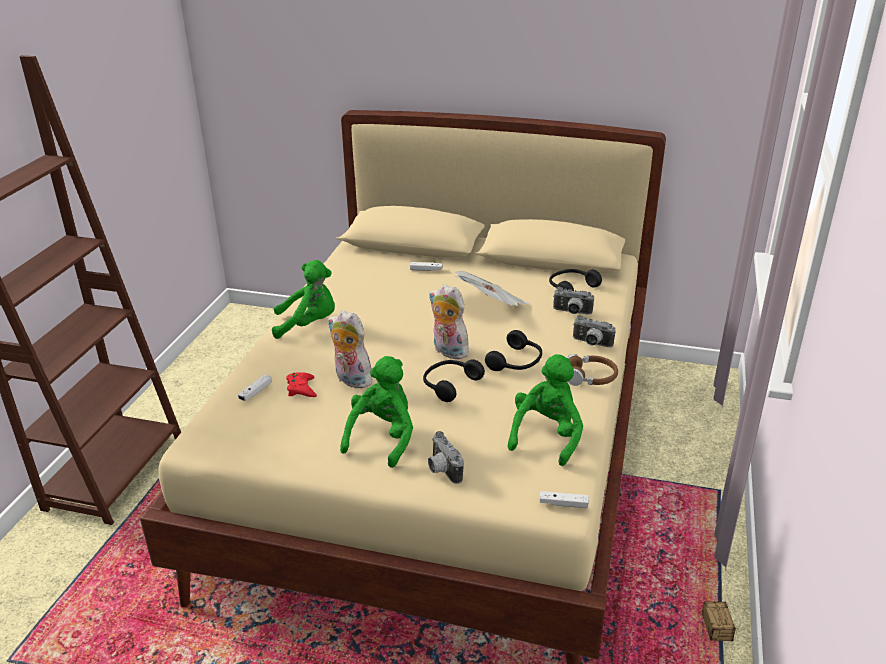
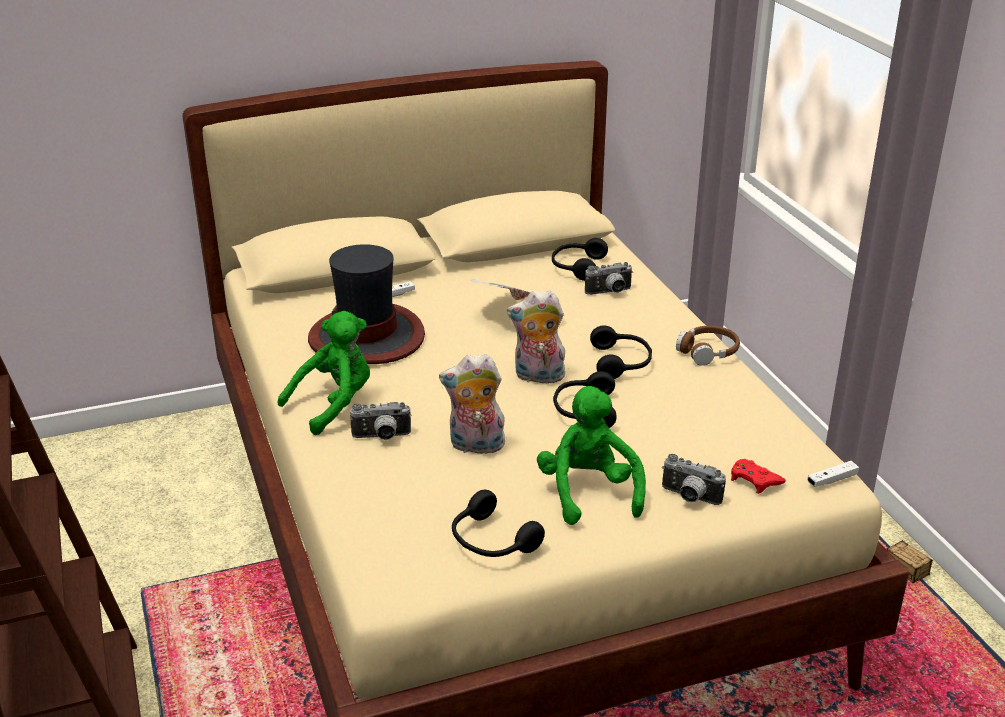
camera: 35 degrees left, 0 degrees up
white game controller [238,374,272,401] -> none
red game controller [286,372,317,397] -> red game controller moved to [731,459,786,494]
green plush toy [508,354,583,466] -> none
camera [573,315,616,347] -> camera moved to [350,402,412,440]
none -> hat [308,244,425,364]
none -> black headphones [452,490,545,557]

